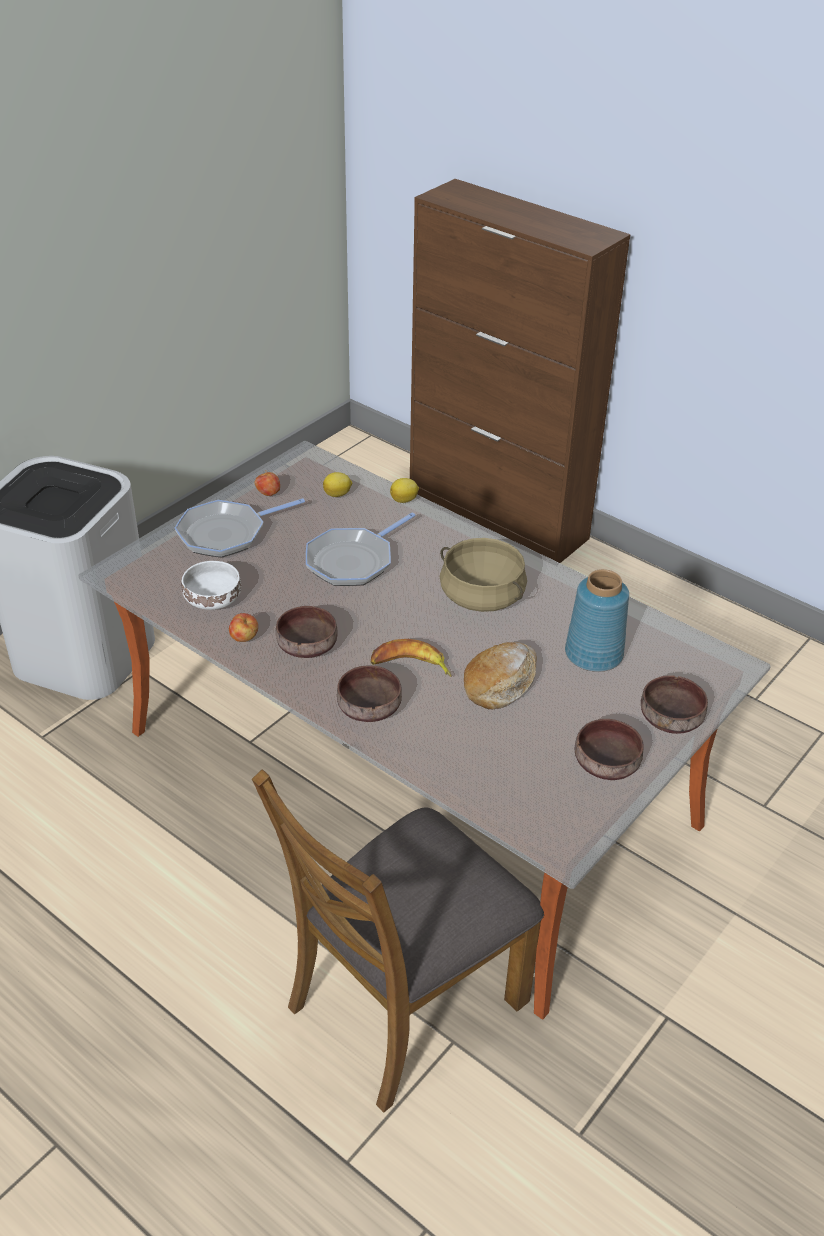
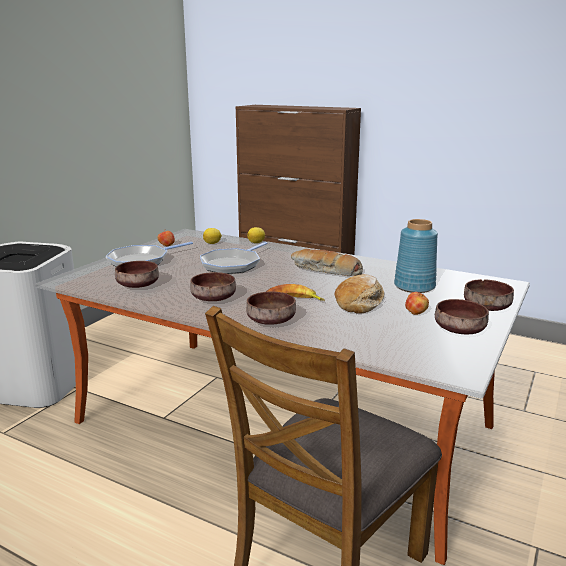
camera: 10 degrees left, 20 degrees down
white bowl [181,561,241,610] -> brown bowl [115,261,159,288]
apple [229,613,258,642] -> apple moved to [405,292,429,315]
beige cooking pot [440,538,527,612] -> bread [291,249,363,276]

